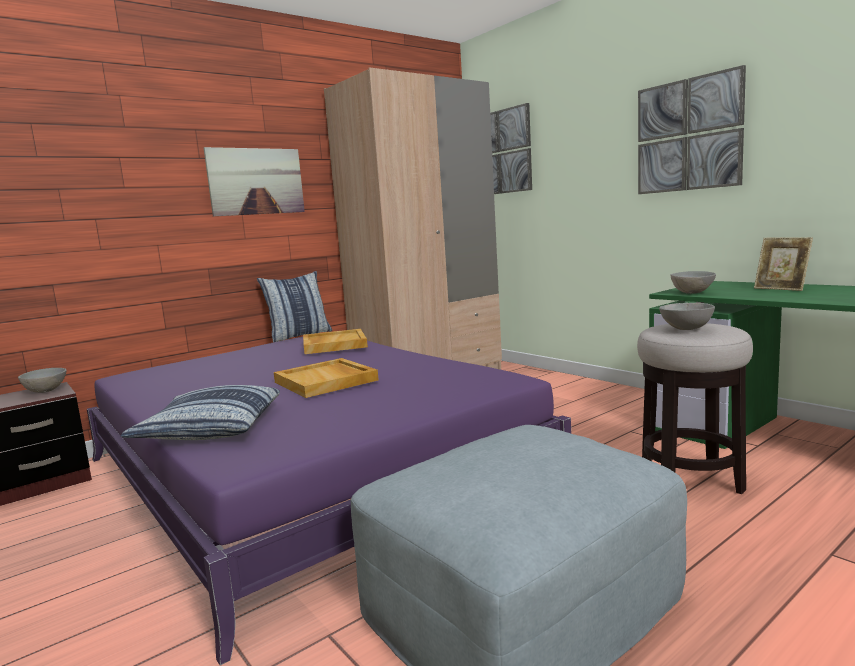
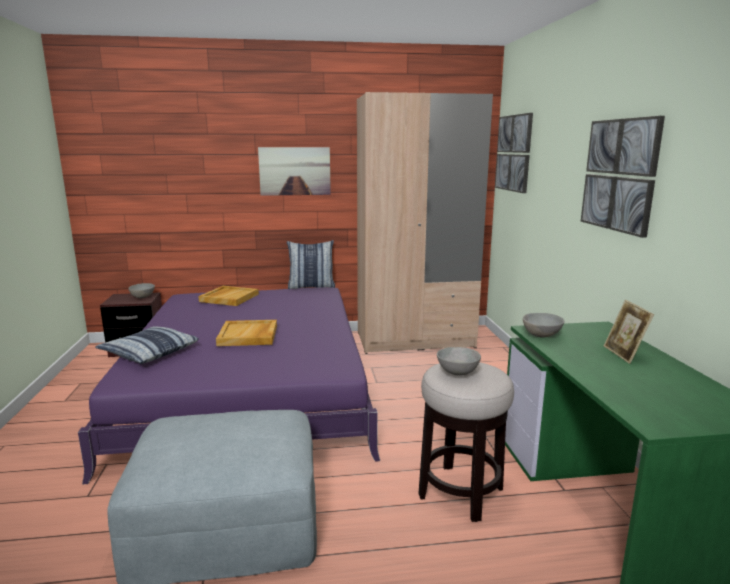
camera: 30 degrees right, 5 degrees up
beige tray [303,329,368,354] -> beige tray moved to [198,286,259,306]

